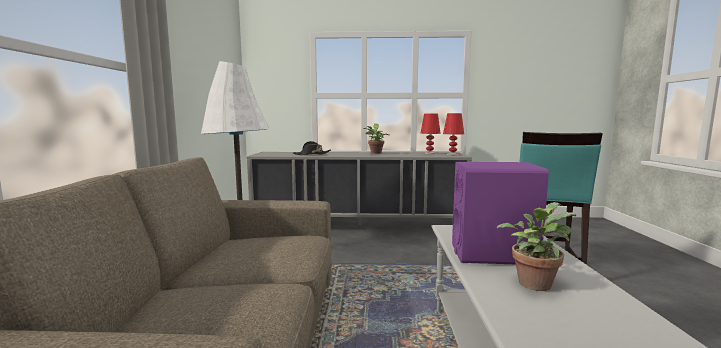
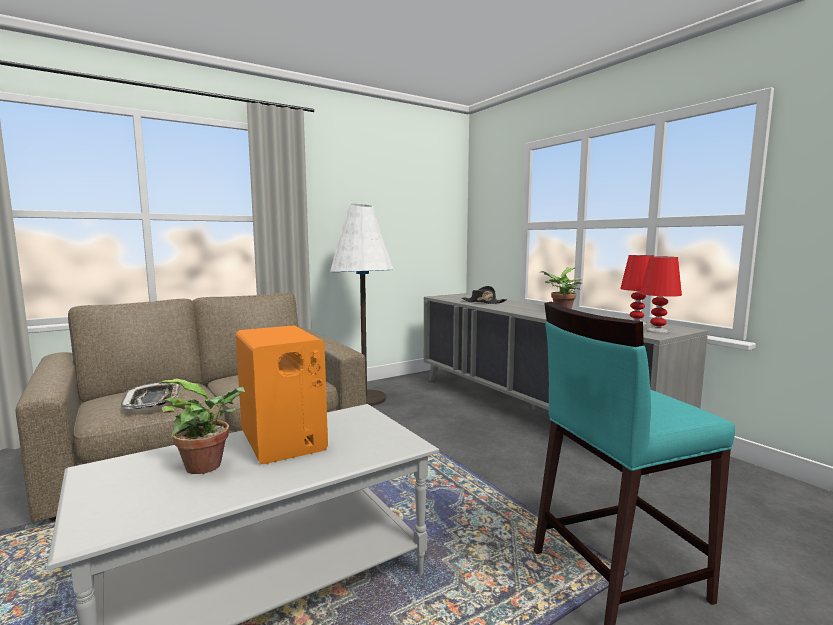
camera: 55 degrees right, 0 degrees up
purple speaker [452,162,549,264] -> orange speaker [236,325,328,464]
none -> tray [121,382,180,409]

